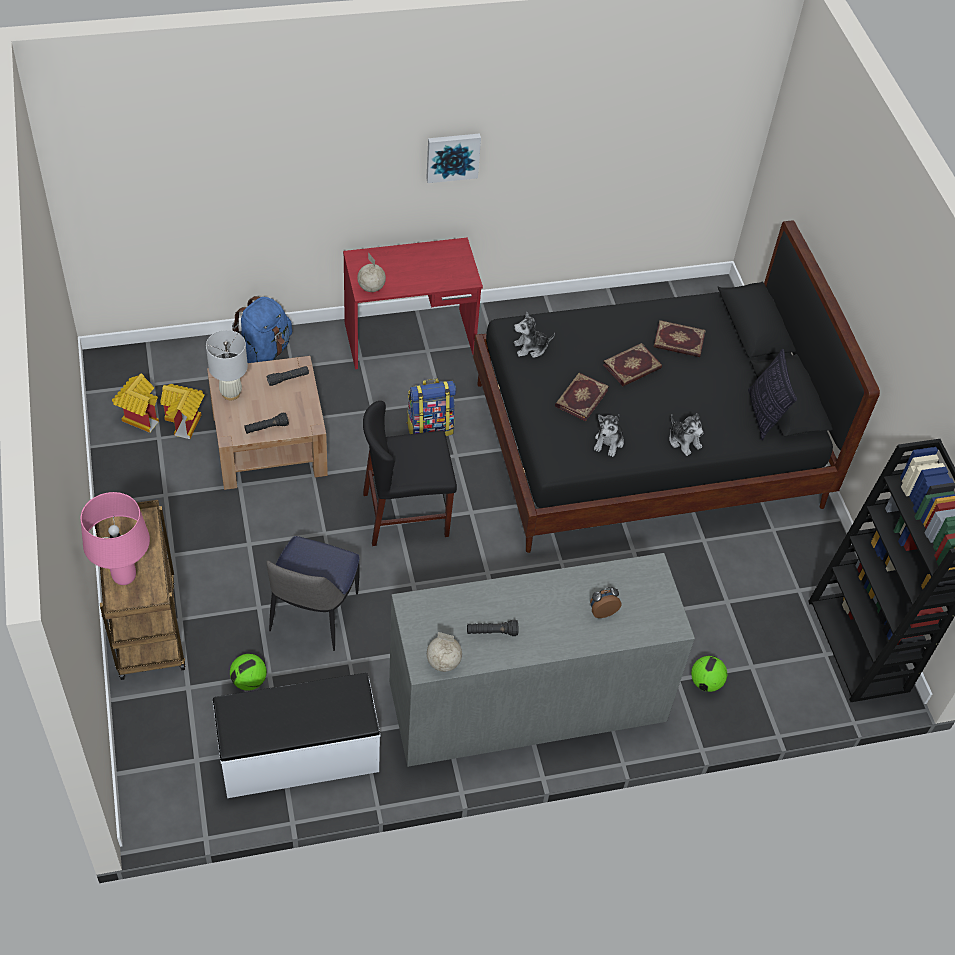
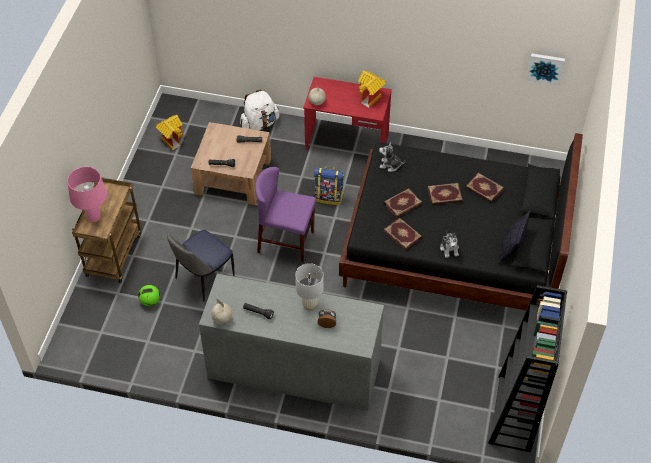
camera: 30 degrees right, 0 degrees up
toy house [160,384,205,439] -> toy house moved to [358,70,386,107]
white table lamp [206,330,248,400] -> white table lamp moved to [295,263,324,310]
white bench [213,673,380,798] -> none
blue backpack [232,296,292,363] -> white backpack [240,90,279,130]
black chair [363,401,457,546] -> purple chair [255,167,316,262]
picture [426,133,481,183] -> picture moved to [526,53,565,86]
plush toy [594,415,624,457] -> book [384,218,422,250]
football [691,656,727,692] -> none

